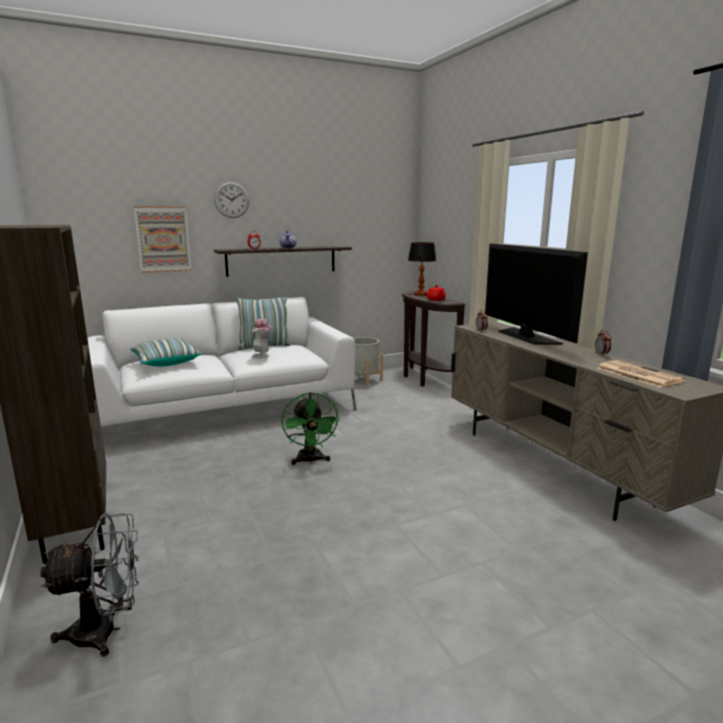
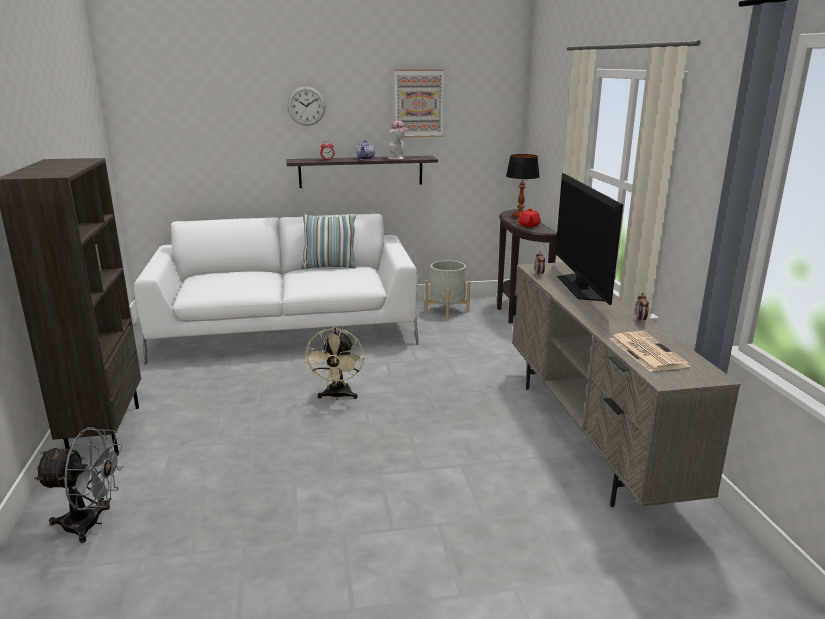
camera: 15 degrees right, 5 degrees up
pillow [130,338,202,366] -> none
picture [134,206,192,273] -> picture moved to [395,69,444,137]
hat [251,319,273,358] -> hat moved to [388,120,409,160]
green fan [282,392,340,465] -> beige fan [304,328,364,400]

